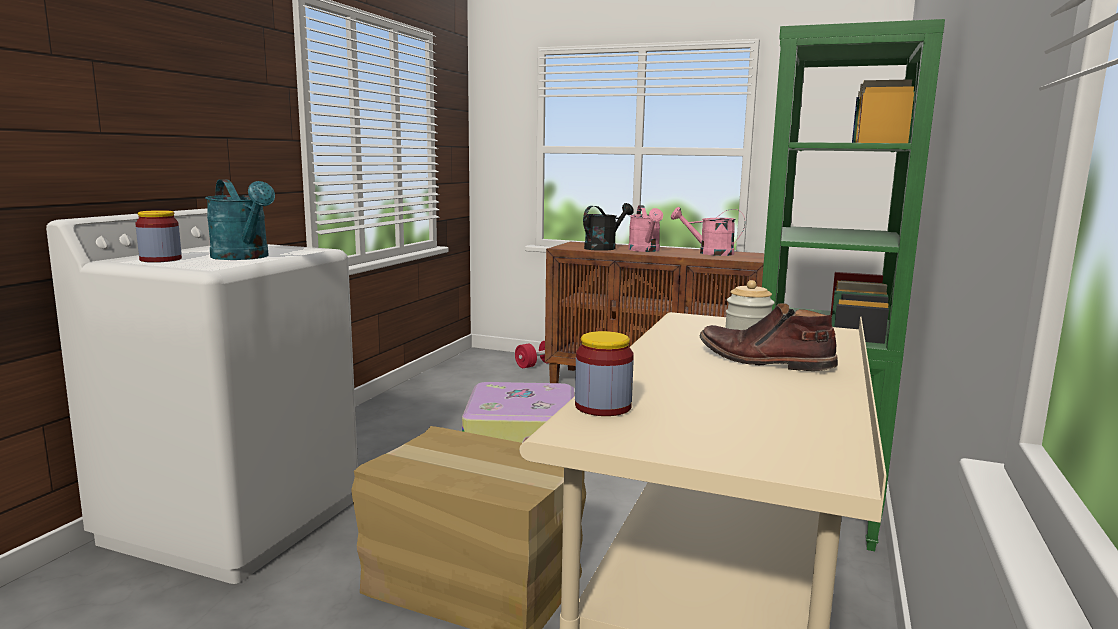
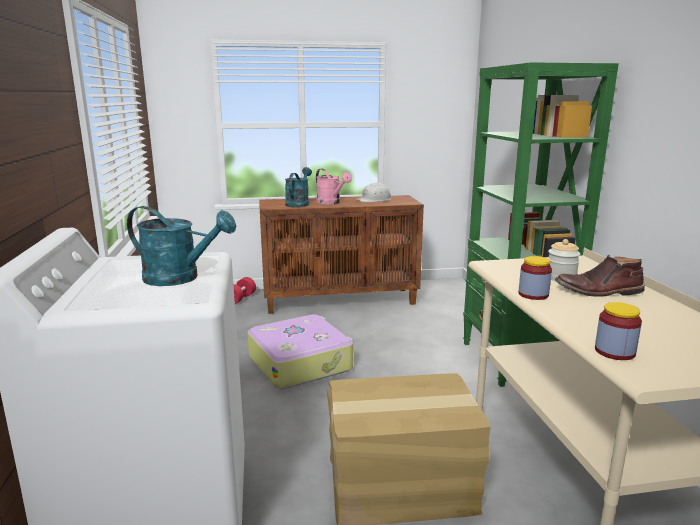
camera: 30 degrees left, 5 degrees up
jar [135,210,182,262] -> jar moved to [518,256,552,300]
black watering can [583,203,634,251] -> turquoise watering can [285,167,312,207]
pink watering can [671,207,745,256] -> white hard hat [356,182,391,202]

